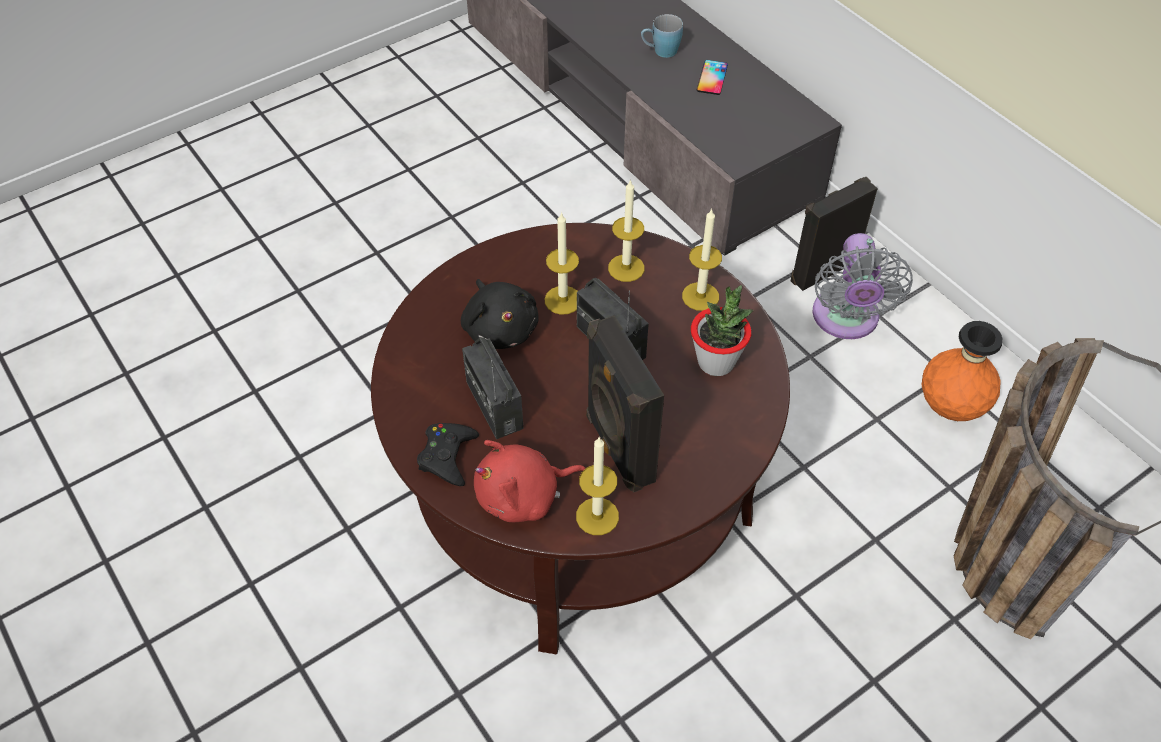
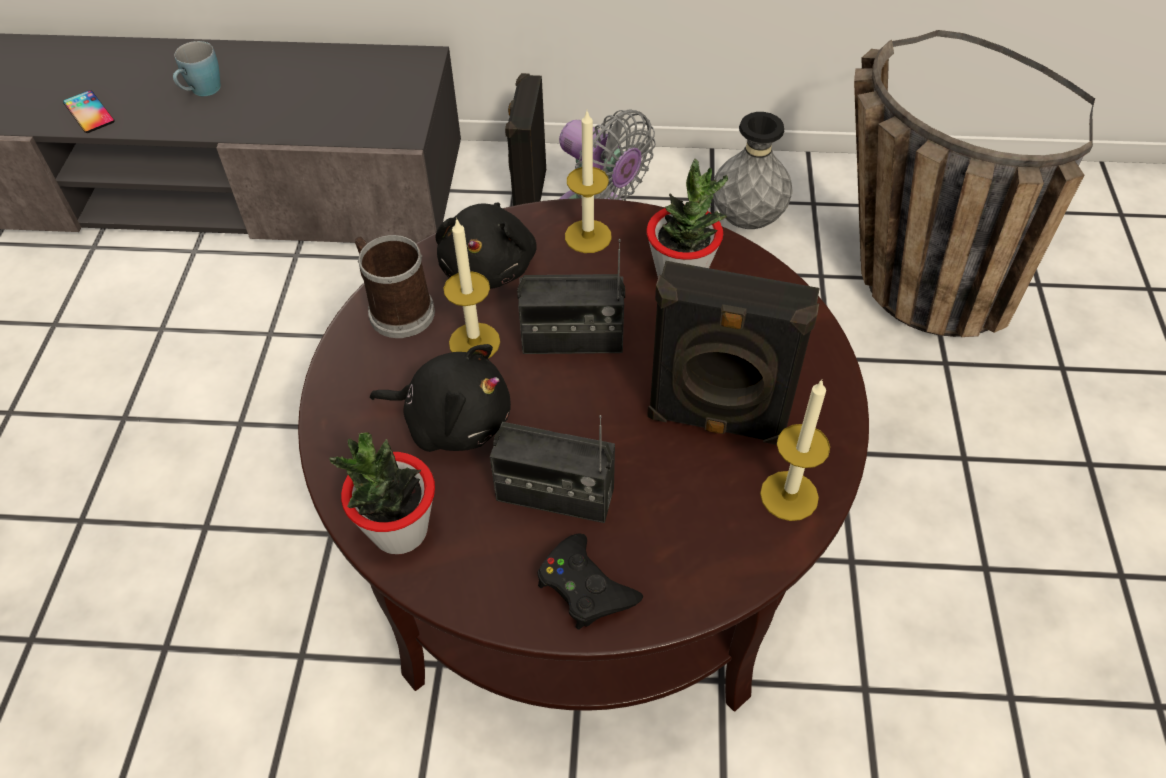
camera: 50 degrees left, 0 degrees up
red plush toy [474,440,586,522] -> none
candle [608,179,644,282] -> black plush toy [435,202,537,289]
phone [697,60,728,95] -> phone moved to [63,90,115,133]
orange vase [922,321,1002,421] -> grey vase [713,112,793,229]
none -> potted plant [329,432,435,554]
none -> mug [355,235,435,338]

